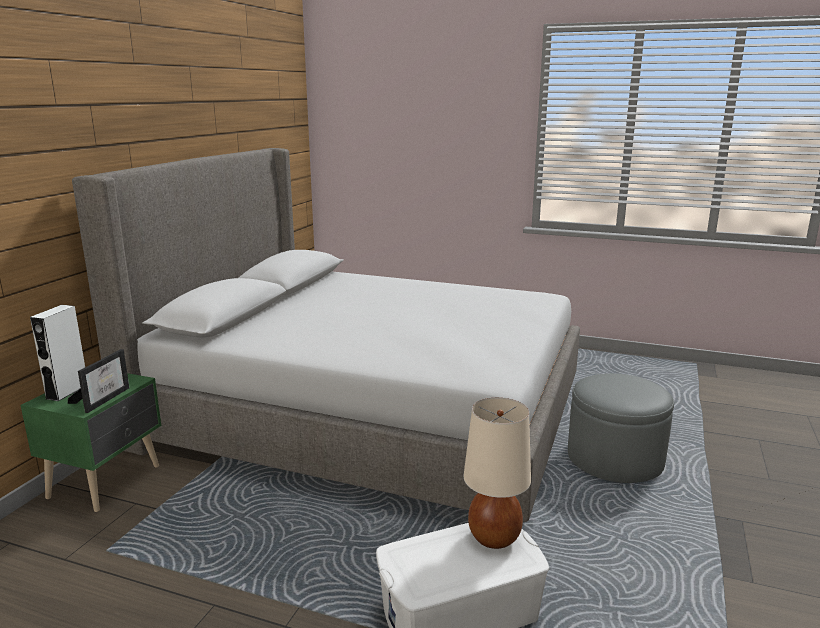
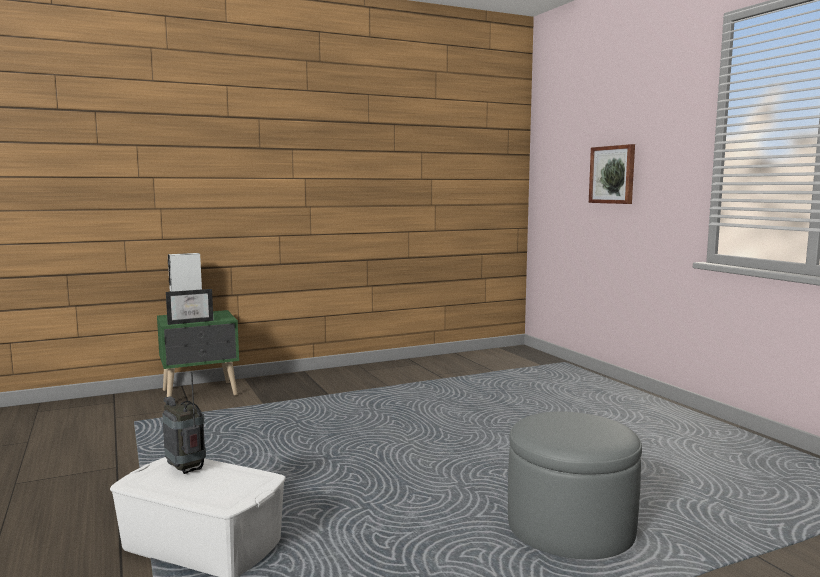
camera: 45 degrees right, 10 degrees down
bed [72,148,580,522] -> none
beige table lamp [464,397,531,549] -> none
none -> radio [162,373,206,474]
none -> picture [589,144,635,204]

